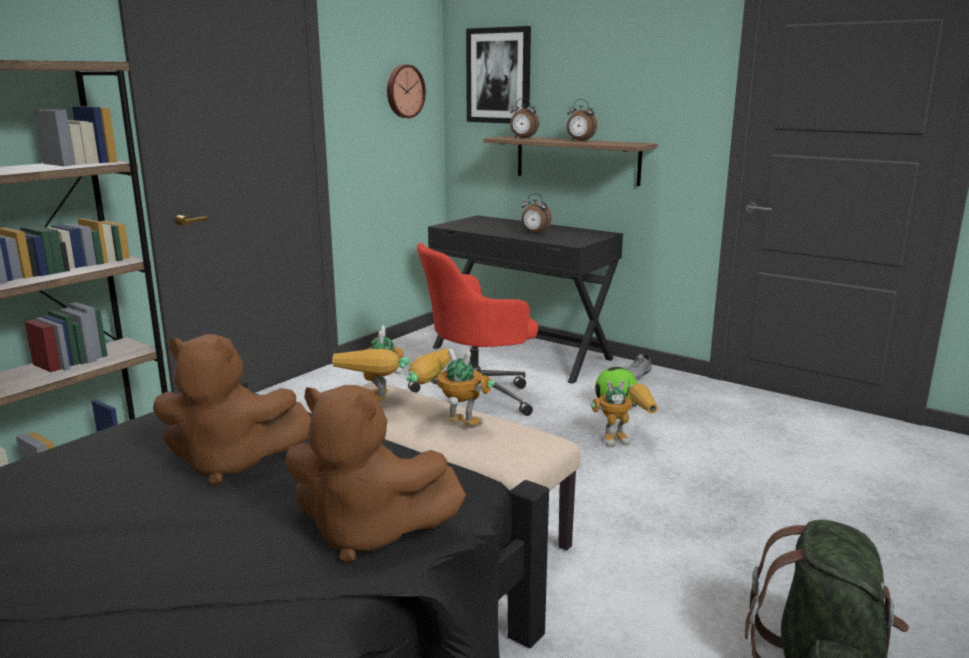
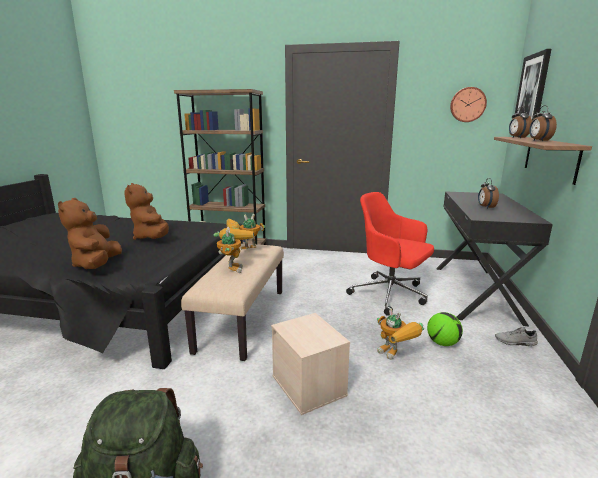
camera: 65 degrees right, 0 degrees up
none -> beige storage box [271,313,350,415]

